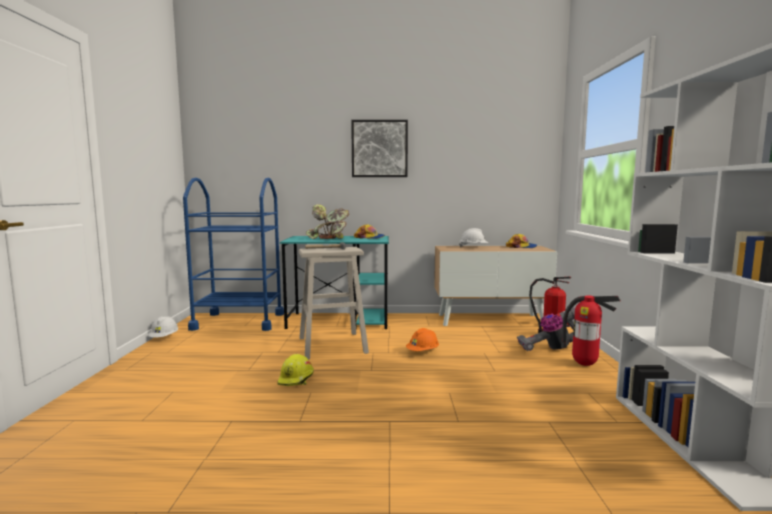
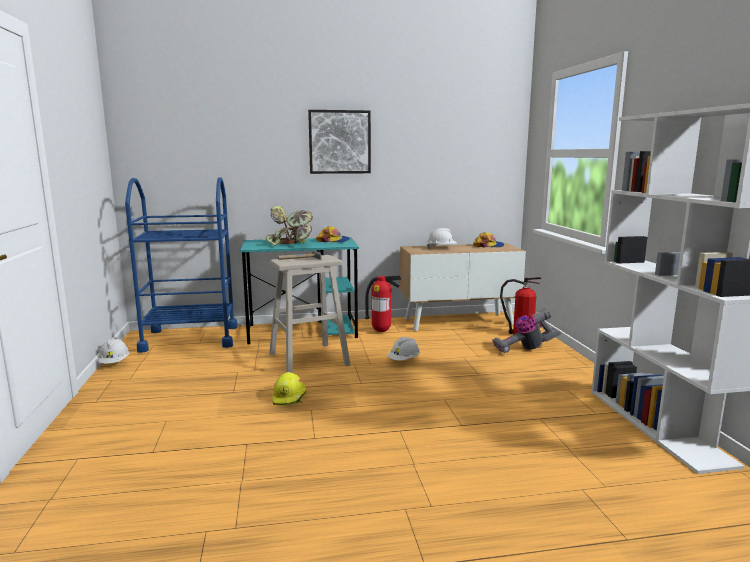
camera: 10 degrees left, 5 degrees up
orange hard hat [406,328,439,351] -> white hard hat [388,337,420,361]
fire extinguisher [561,296,621,366] -> fire extinguisher moved to [365,275,402,332]

